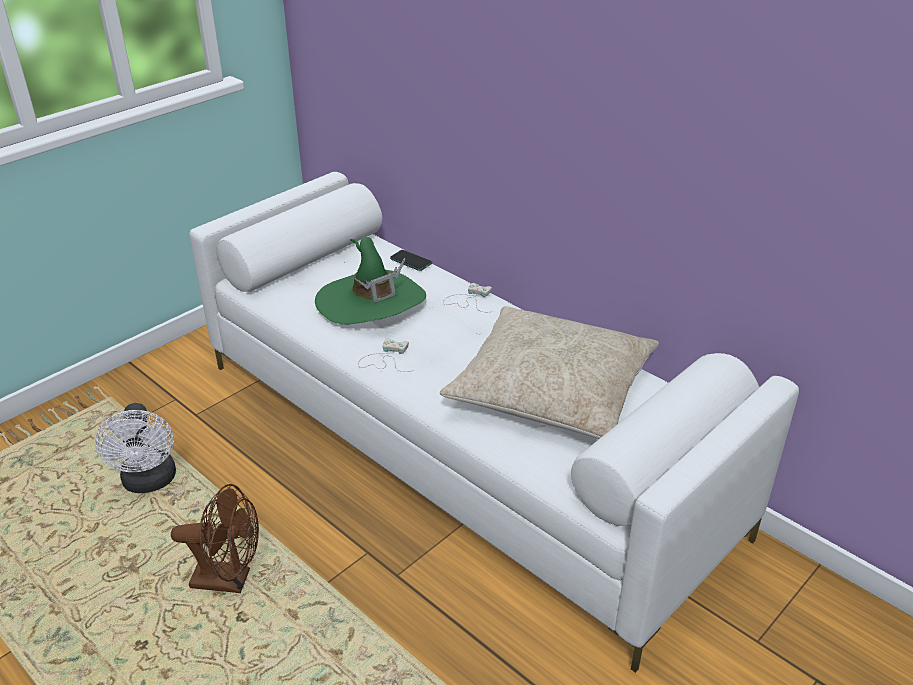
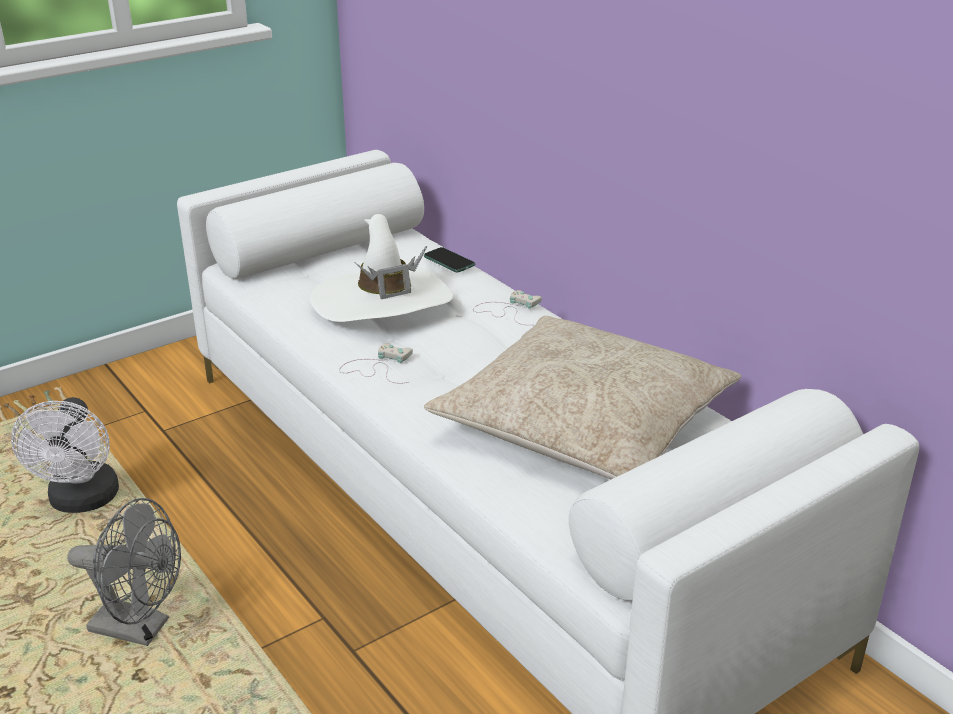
camera: 10 degrees right, 5 degrees down
brown fan [171,484,259,593] -> grey fan [67,498,181,646]
green hat [315,237,426,325] -> white hat [310,214,454,322]

